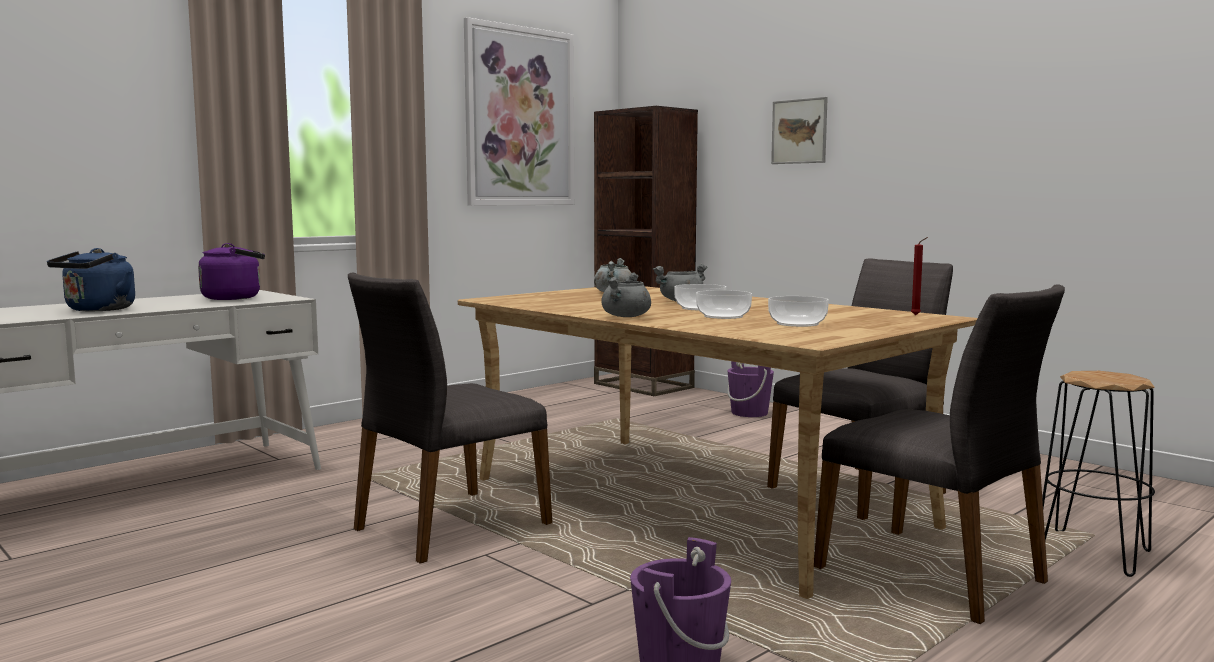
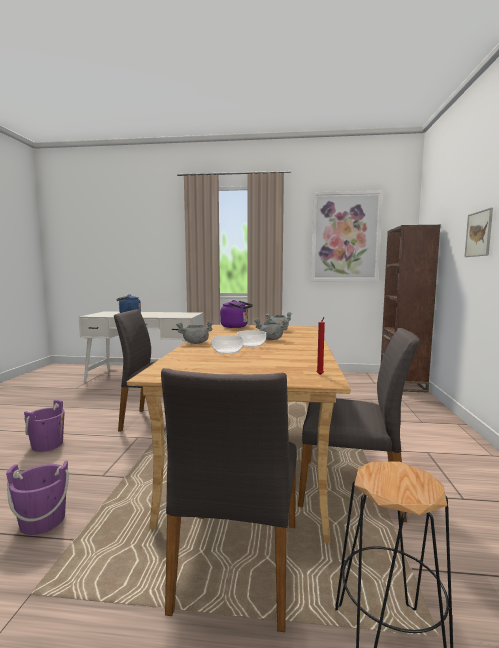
camera: 50 degrees right, 0 degrees up
purple kettle [198,243,265,300] -> purple kettle moved to [220,300,253,328]
purple bucket [727,361,774,417] -> purple bucket moved to [24,400,65,452]
bowl [768,296,829,327] -> none

